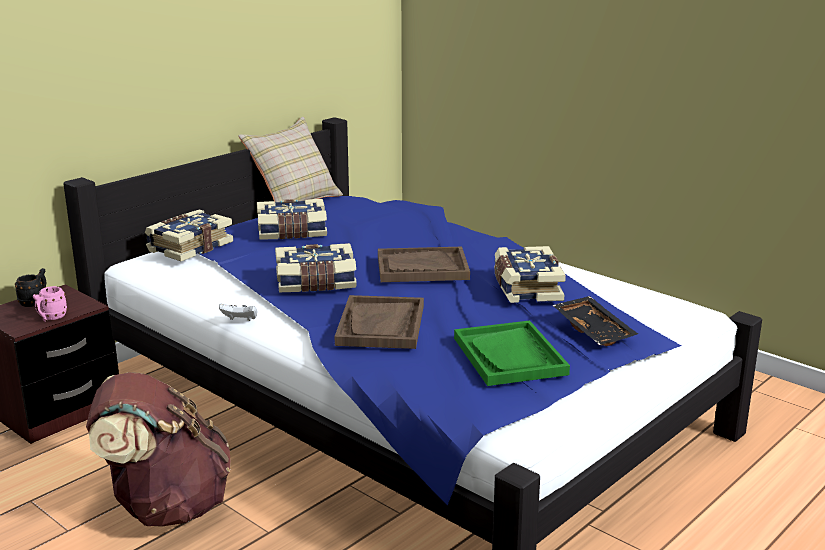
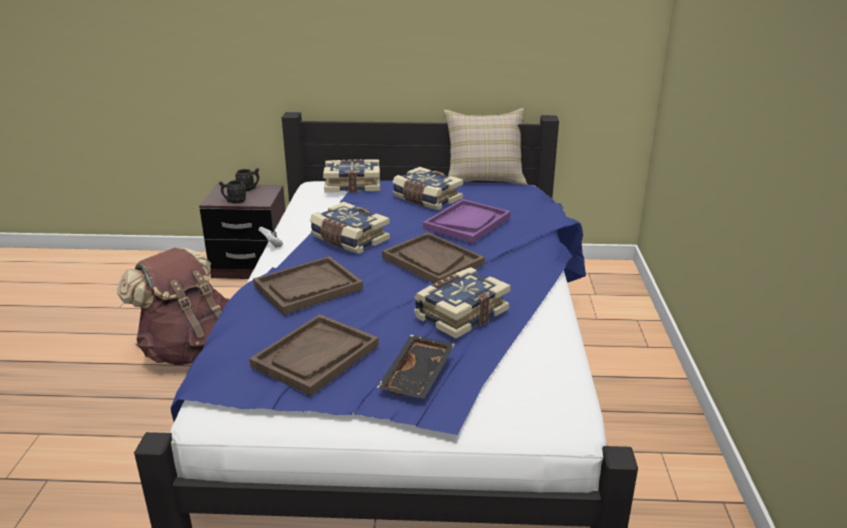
camera: 50 degrees right, 5 degrees up
pink mug [33,286,67,322] -> black mug [219,180,246,204]
green tray [454,321,570,386] -> brown tray [249,314,379,396]
none -> purple tray [423,199,511,243]

